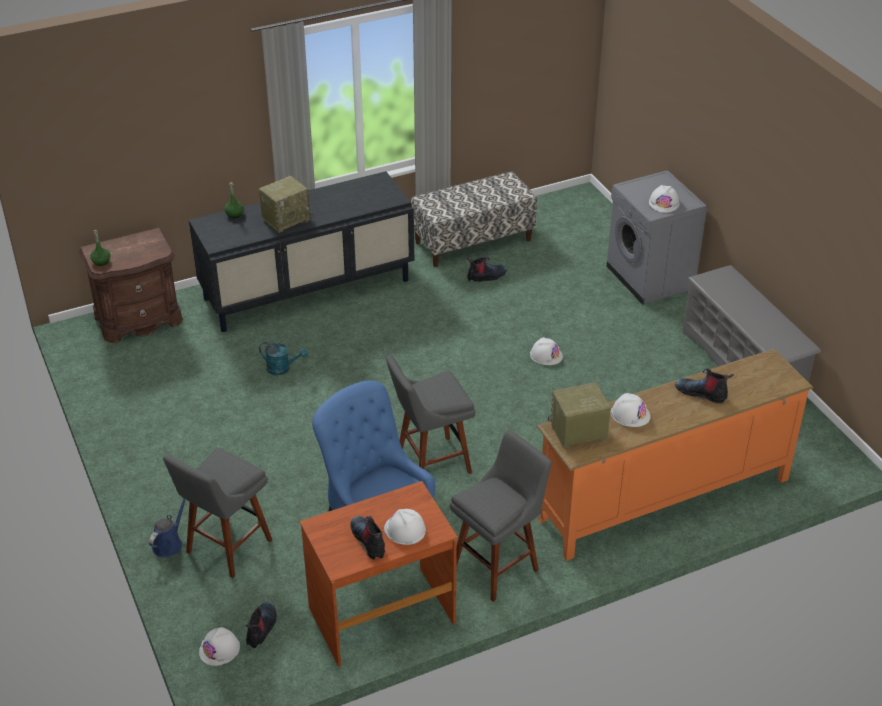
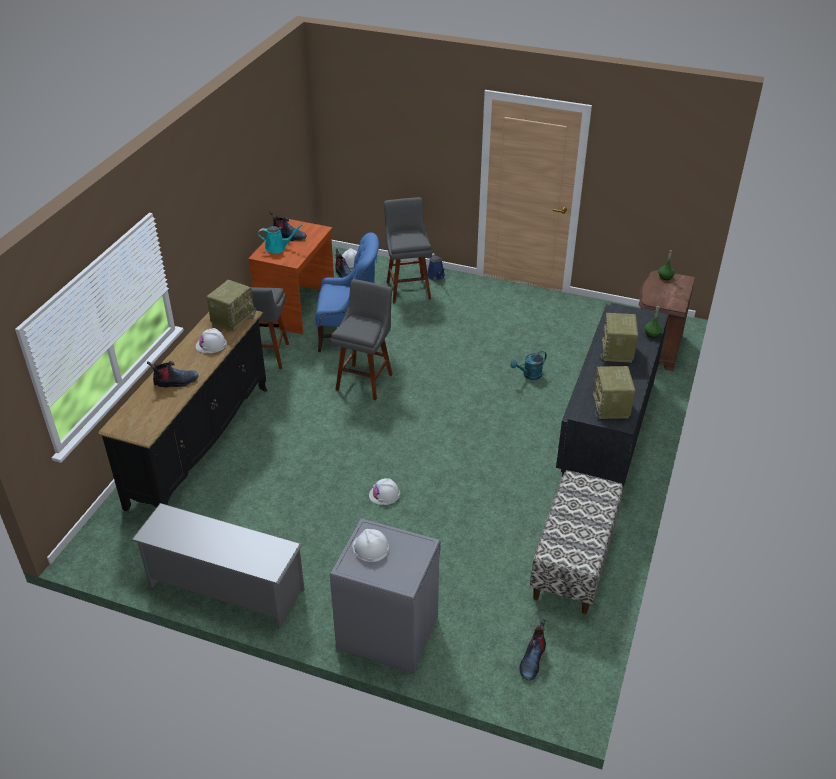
camera: 135 degrees right, 0 degrees up
white hard hat [384,509,426,545] -> turquoise watering can [258,224,303,253]
boot [466,256,506,282] -> boot moved to [519,619,546,680]
orange cabinet [537,349,813,561] -> black cabinet [98,310,268,511]
none -> radio [593,366,635,419]

